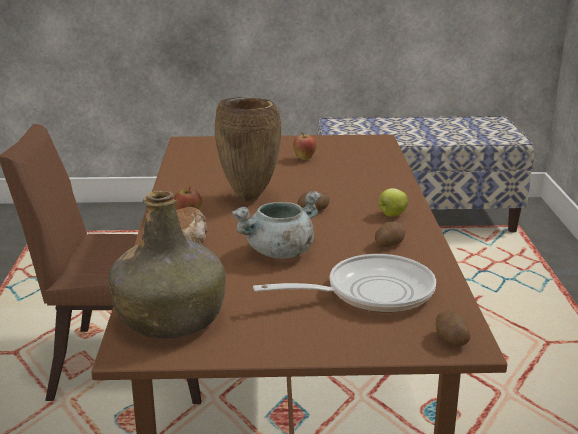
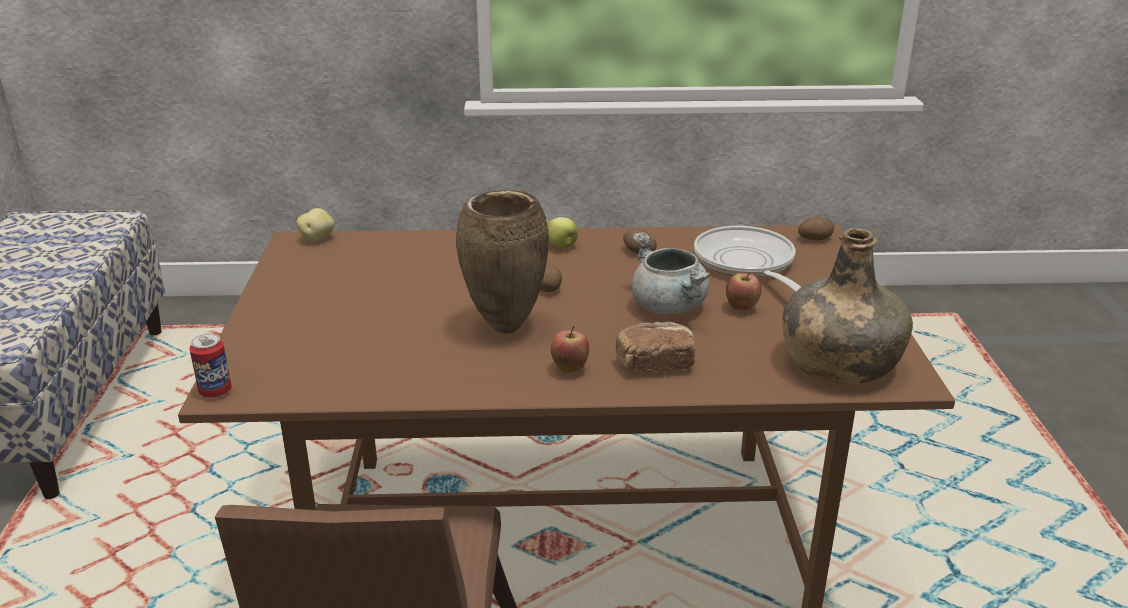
camera: 90 degrees left, 5 degrees up
apple [293,132,316,160] -> apple moved to [726,272,761,311]
none -> can [189,333,231,398]
none -> potato [297,208,335,241]

